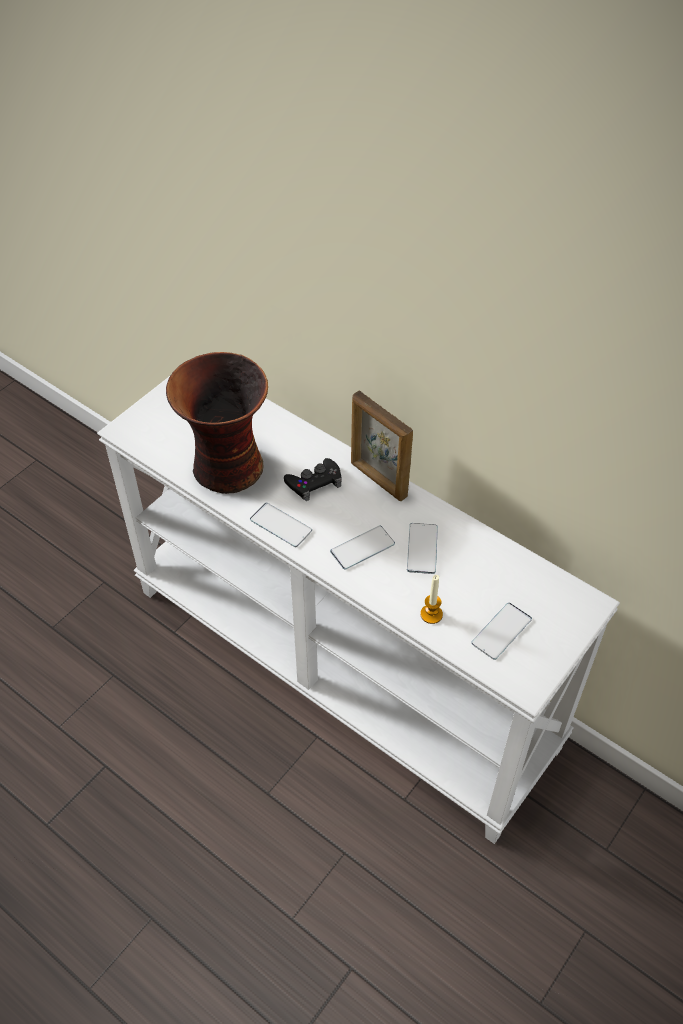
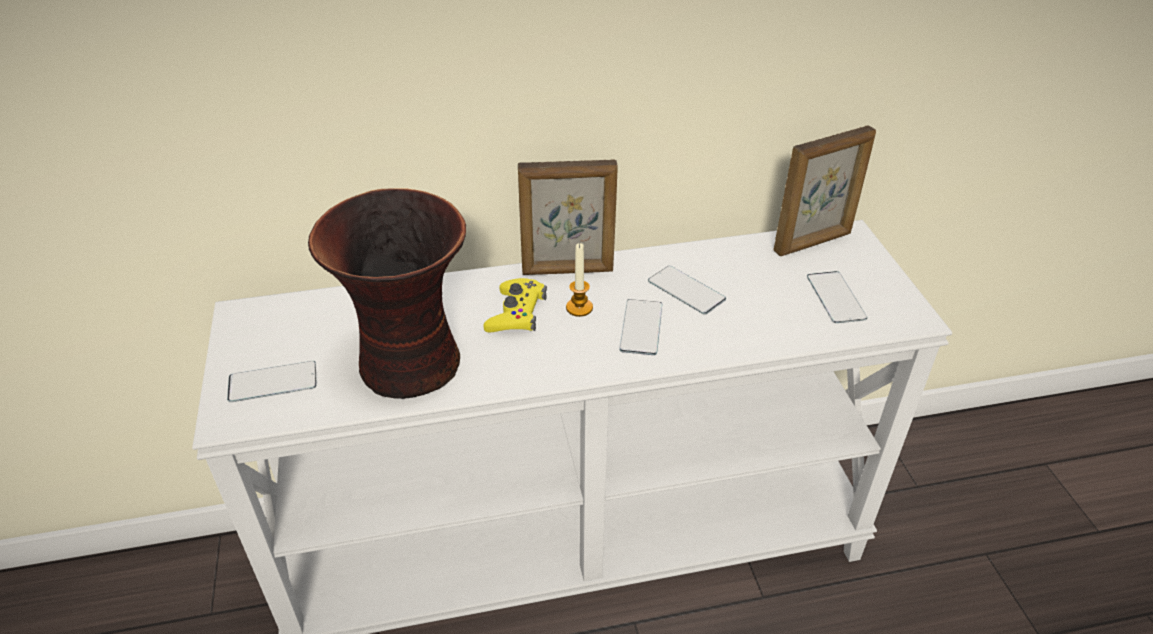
camera: 50 degrees left, 10 degrees down
phone [250,503,312,547] -> phone moved to [227,361,317,402]
black game controller [284,458,341,501] -> yellow game controller [484,278,547,332]
candle [420,575,443,624] -> candle moved to [566,243,593,317]
none -> picture frame [774,126,876,256]

